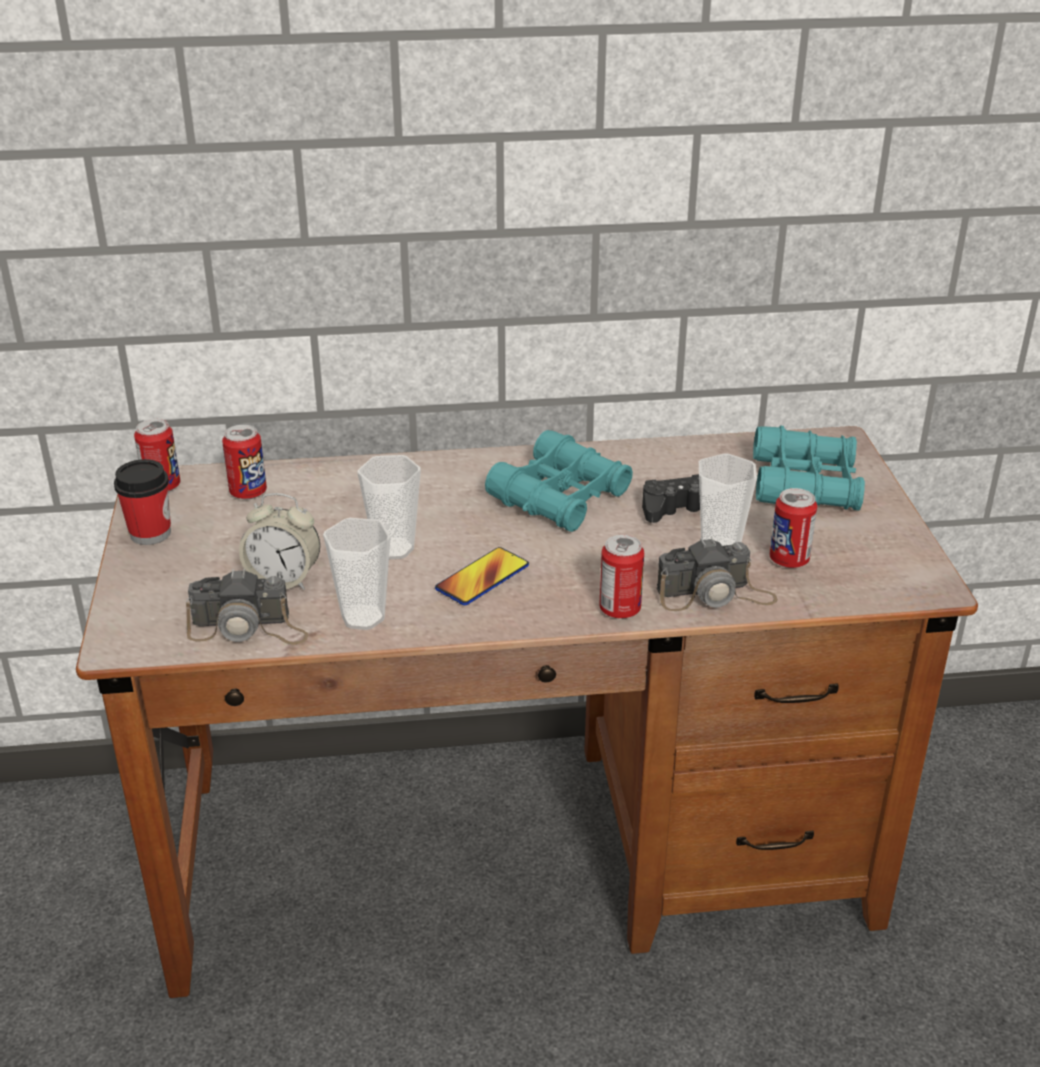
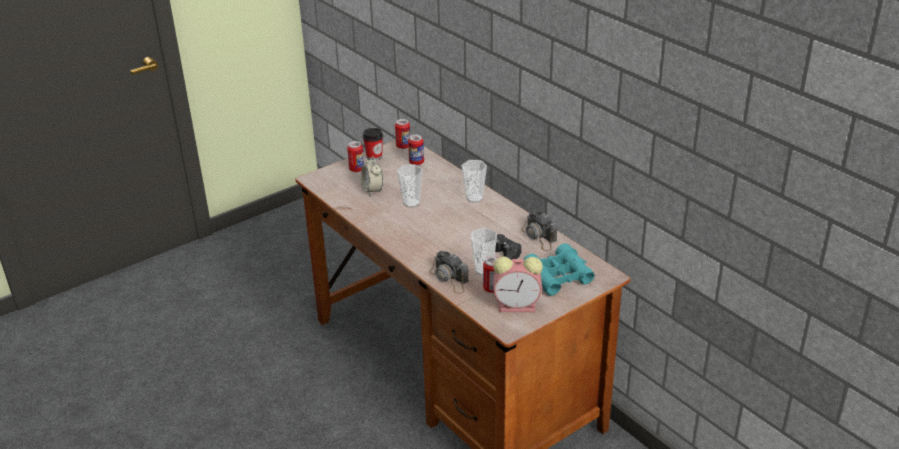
camera: 60 degrees right, 0 degrees up
camera [186,569,308,645] -> camera moved to [521,210,557,251]
cup [323,518,391,630] -> cup moved to [462,160,487,203]
phone [435,547,529,605] -> none
turquoise binoculars [485,430,633,532] -> none
can [599,535,644,619] -> can moved to [347,141,364,172]
none -> alarm clock [493,256,543,312]

